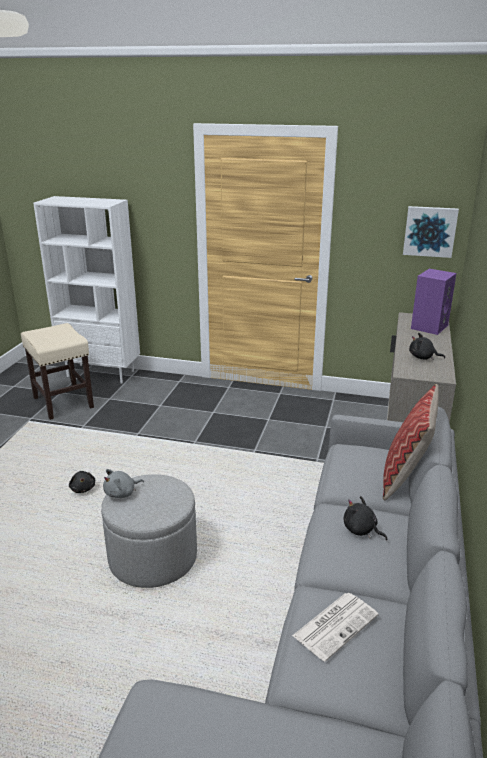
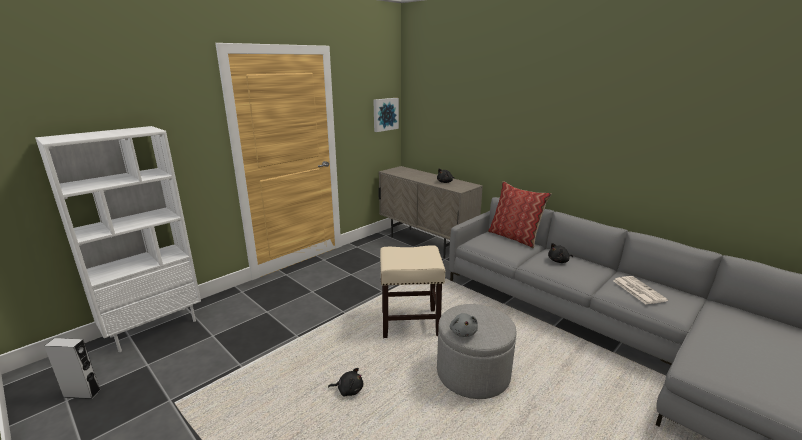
camera: 60 degrees left, 5 degrees down
beige stool [21,323,94,420] -> beige stool moved to [380,246,445,338]
purple speaker [411,269,456,335] -> none
none -> grey speaker [44,338,101,399]

